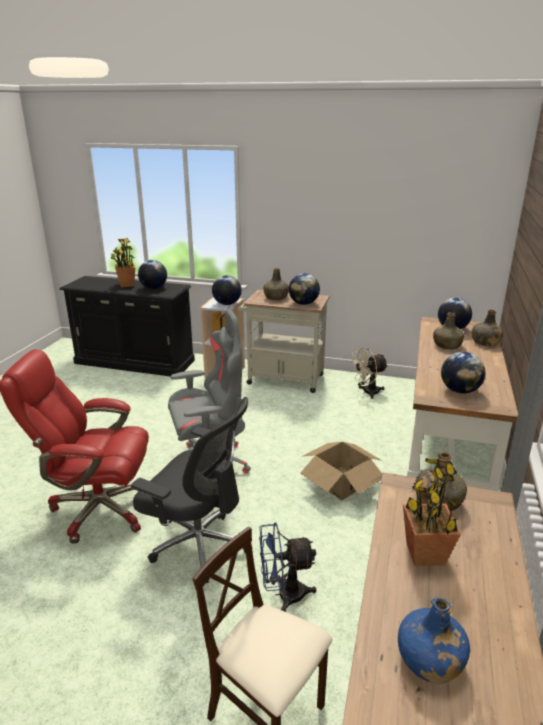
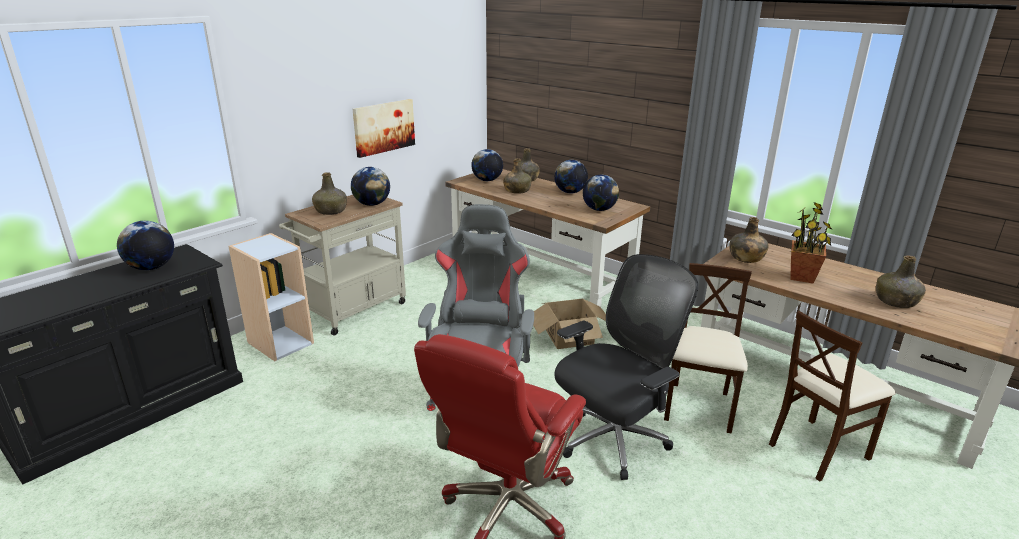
camera: 65 degrees left, 0 degrees up
potted plant [111,238,135,288] -> none
globe [212,275,241,305] -> globe moved to [554,160,588,194]
blue fan [259,522,316,612] -> beige chair [664,263,752,434]
beige fan [350,347,388,399] -> none
blue bottle [398,597,470,683] -> green bottle [876,255,926,308]
none -> picture [353,99,415,158]

